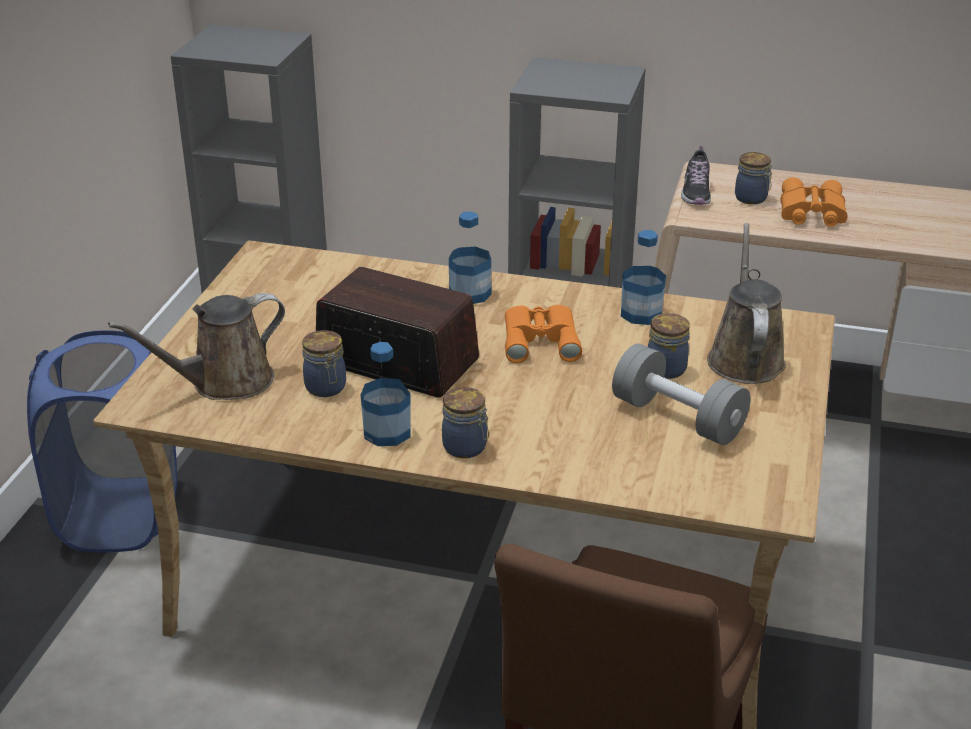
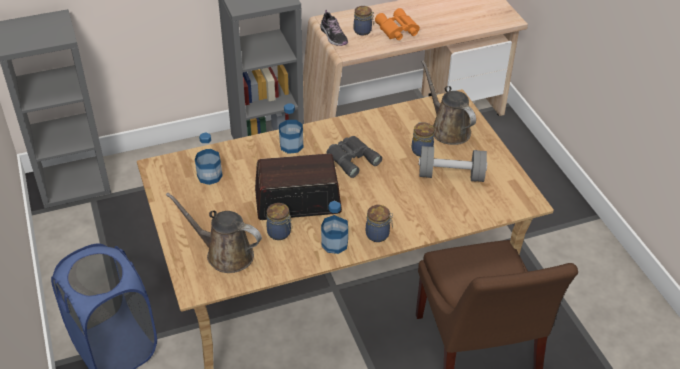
camera: 35 degrees left, 10 degrees up
brown watering can [108,293,285,400] -> brown watering can turned 90 degrees clockwise [166,192,262,273]
orange binoculars [505,305,582,363] -> grey binoculars [326,136,382,178]
bottle [621,230,666,325] -> bottle moved to [195,133,223,185]

